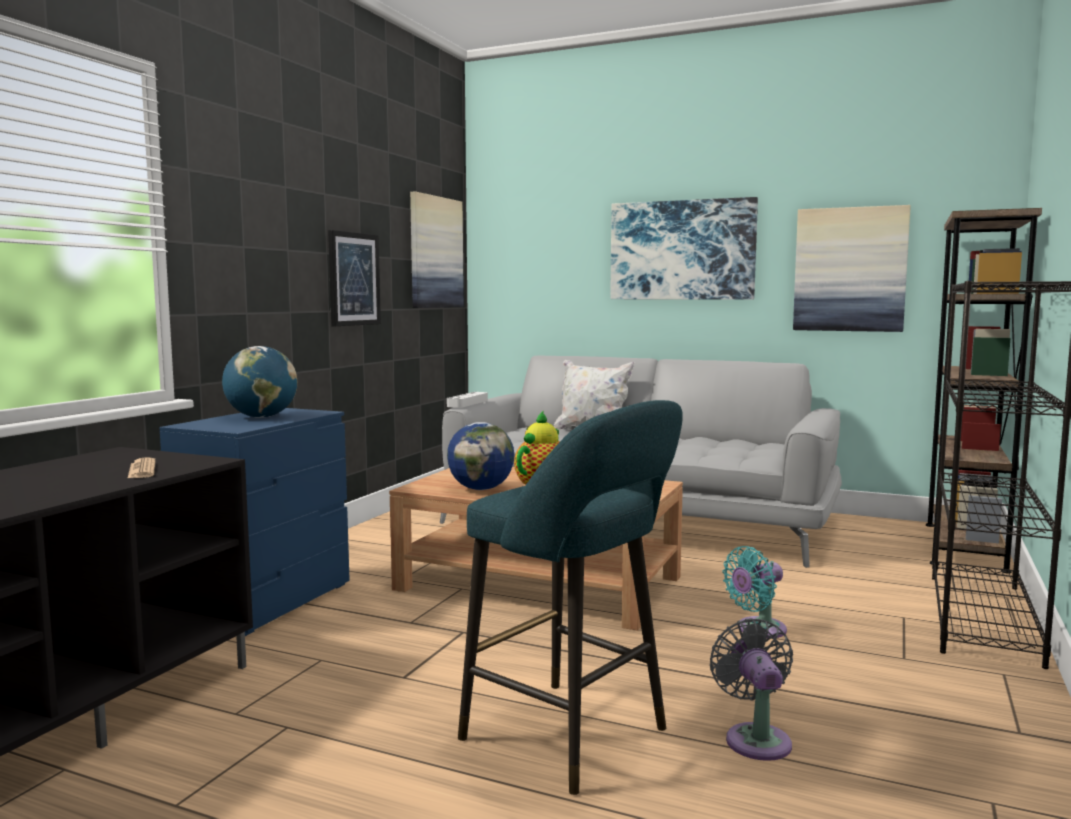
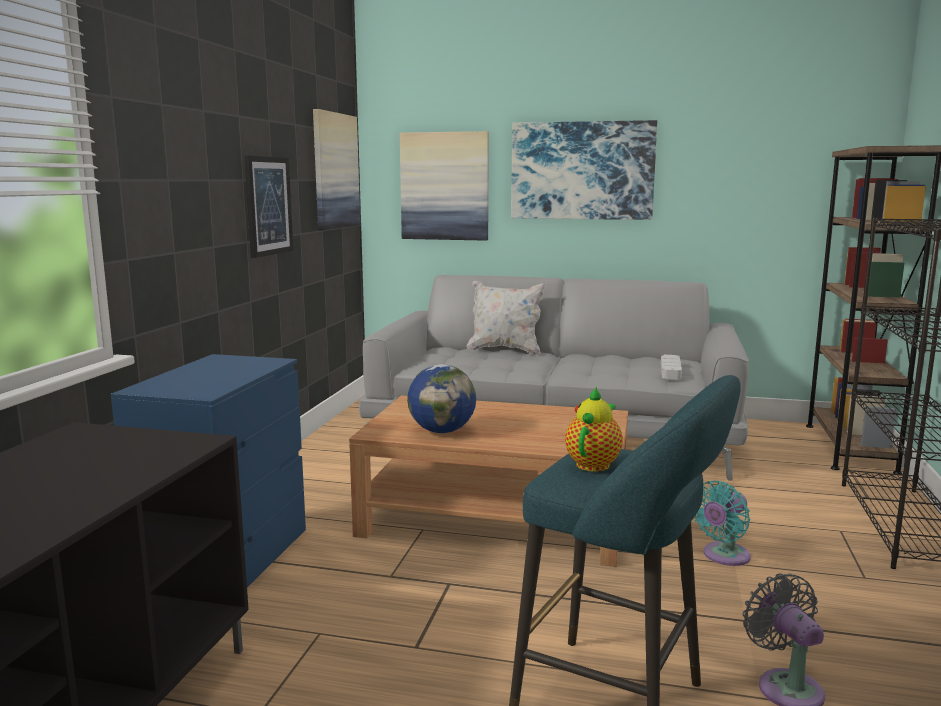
camera: 10 degrees left, 5 degrees up
newspaper [127,457,156,479] -> none
globe [222,346,297,418] -> none
grey tray [447,392,488,408] -> grey tray moved to [661,355,682,379]
picture [793,205,911,332] -> picture moved to [400,131,489,241]

